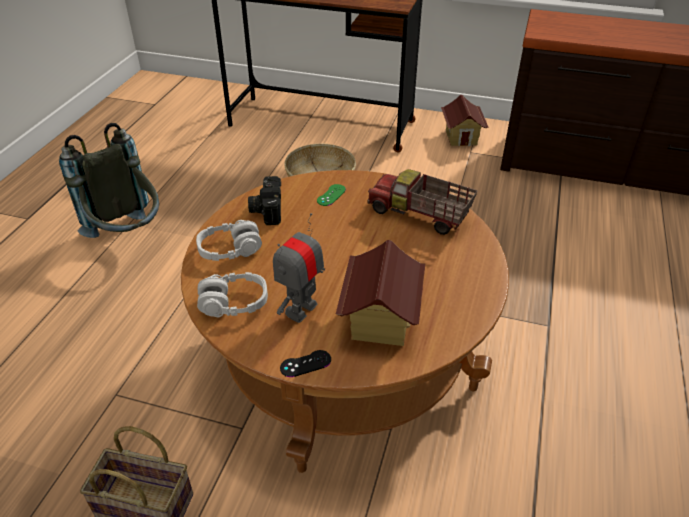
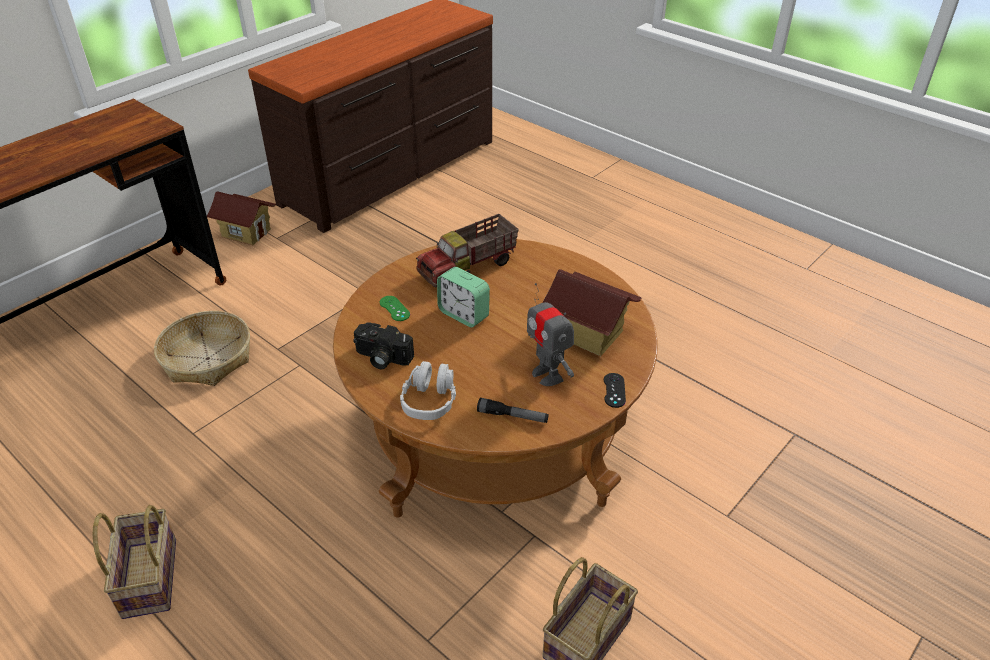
camera: 65 degrees left, 0 degrees up
grey backpack [59,123,159,238] -> basket [93,505,176,619]
grey headphones [197,272,268,317] -> flashlight [477,398,549,423]
none -> alarm clock [437,267,490,327]

